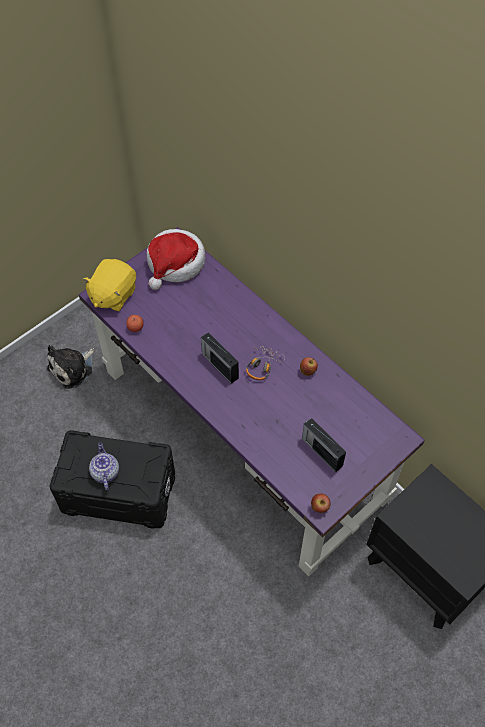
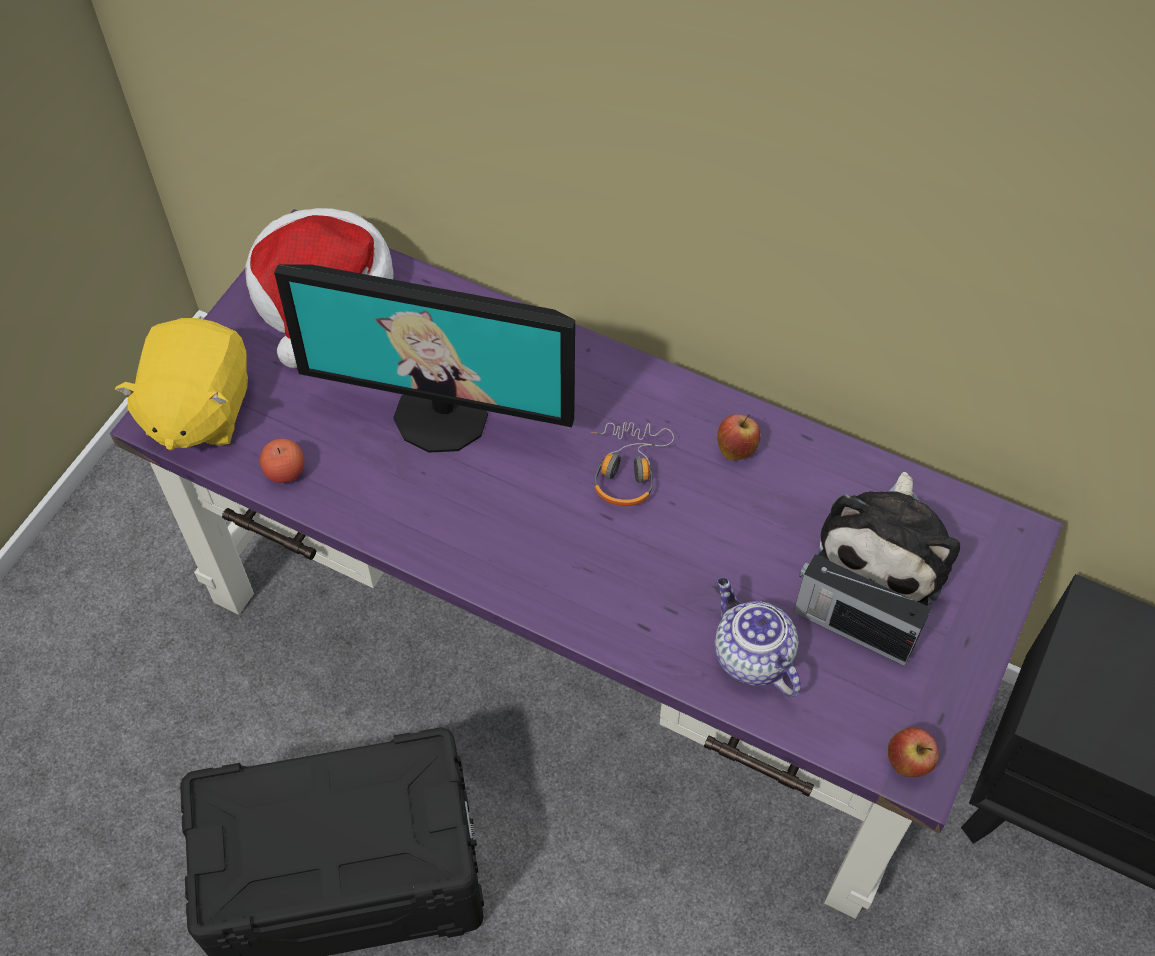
camera: 20 degrees left, 0 degrees up
plush toy [47,345,95,389] -> plush toy moved to [818,472,960,607]
teapot [89,442,119,490] -> teapot moved to [714,578,801,697]
radio [201,332,239,384] -> none
none -> monitor [274,264,575,453]

